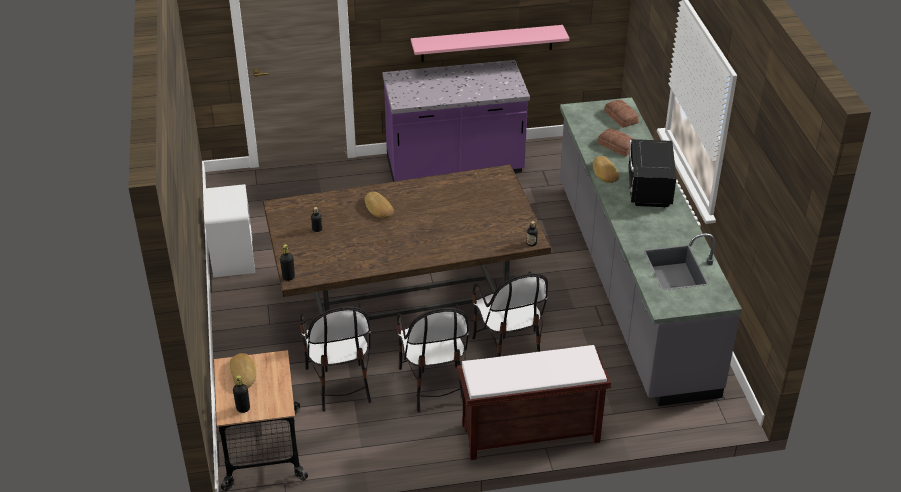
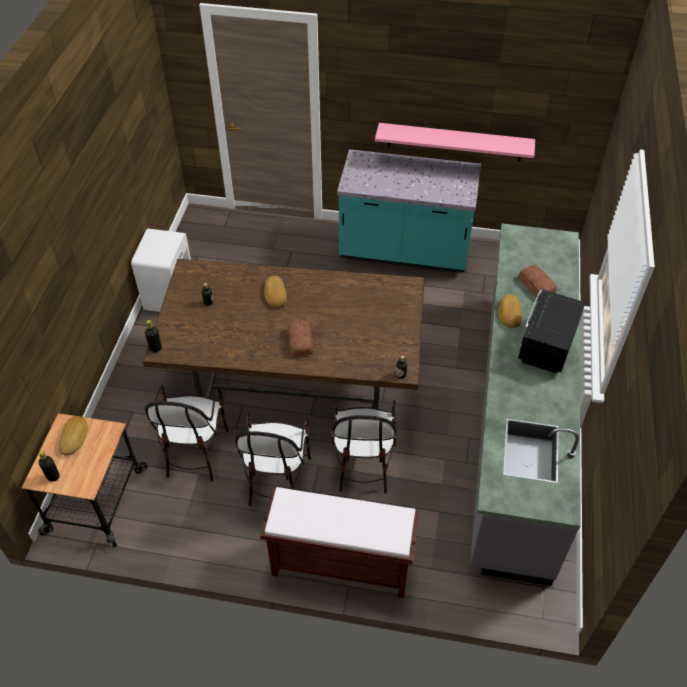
camera: 20 degrees right, 10 degrees up
purple counter [383,60,530,182] -> turquoise counter [337,149,481,272]
bread [604,100,639,128] -> bread moved to [287,320,313,357]

